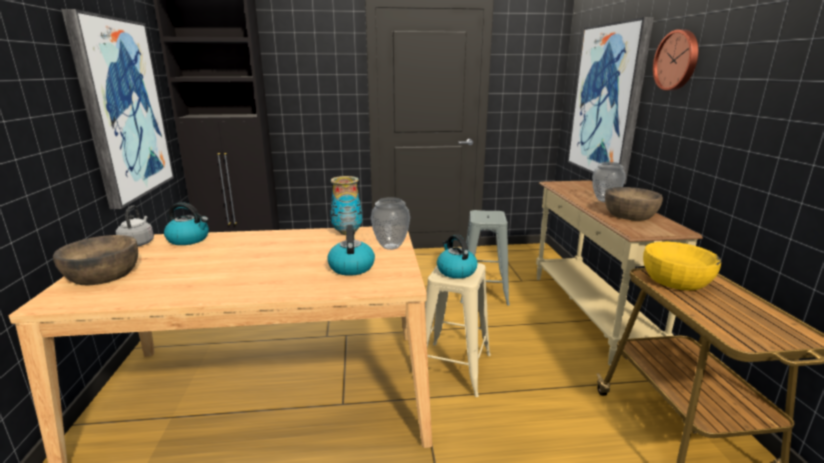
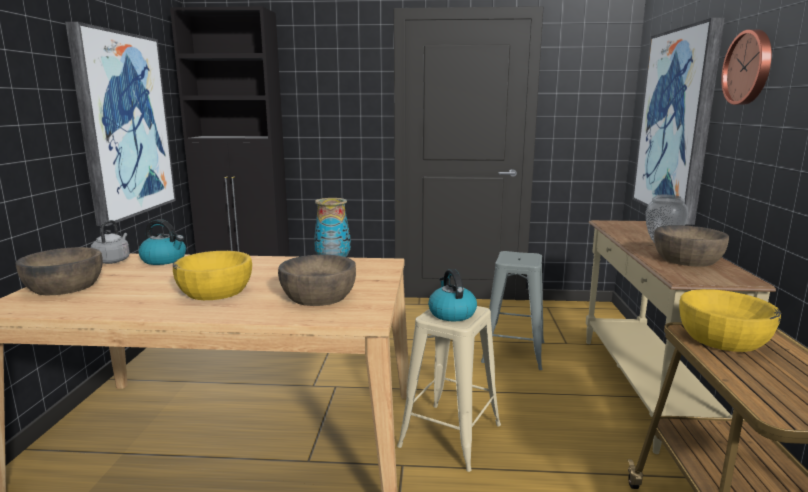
camera: 10 degrees right, 5 degrees down
kettle [327,225,375,276] -> brown bowl [278,254,356,306]
vase [371,197,410,250] -> none
none -> yellow bowl [173,251,252,300]

